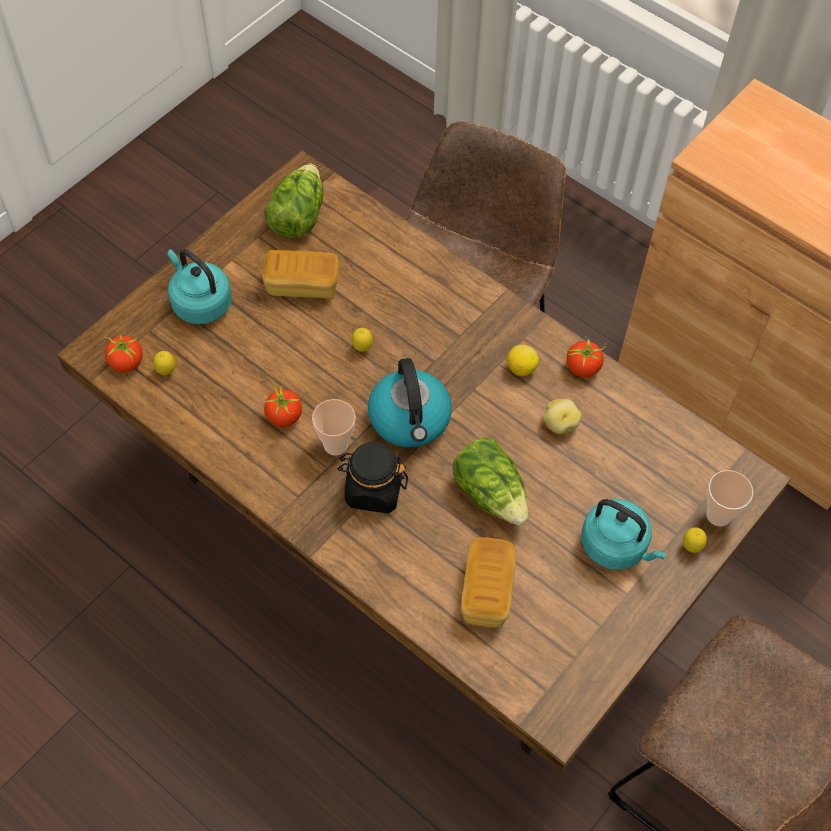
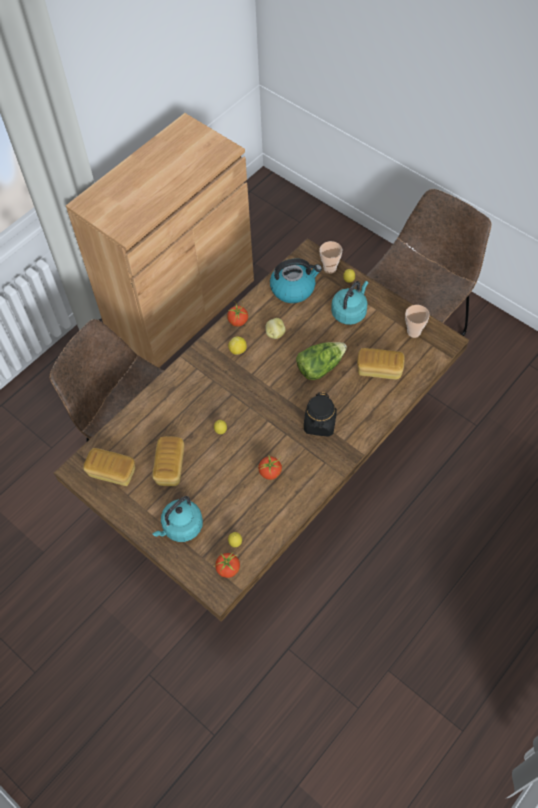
camera: 85 degrees left, 0 degrees up
lettuce [264,164,323,238] -> bread [83,448,135,486]
cup [312,399,356,456] -> cup moved to [405,305,430,338]
kettle [368,358,452,448] -> kettle moved to [270,258,322,303]

